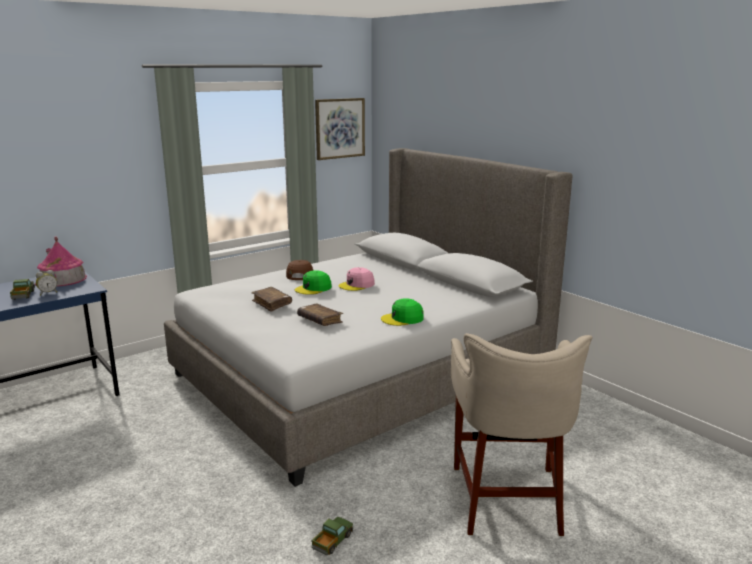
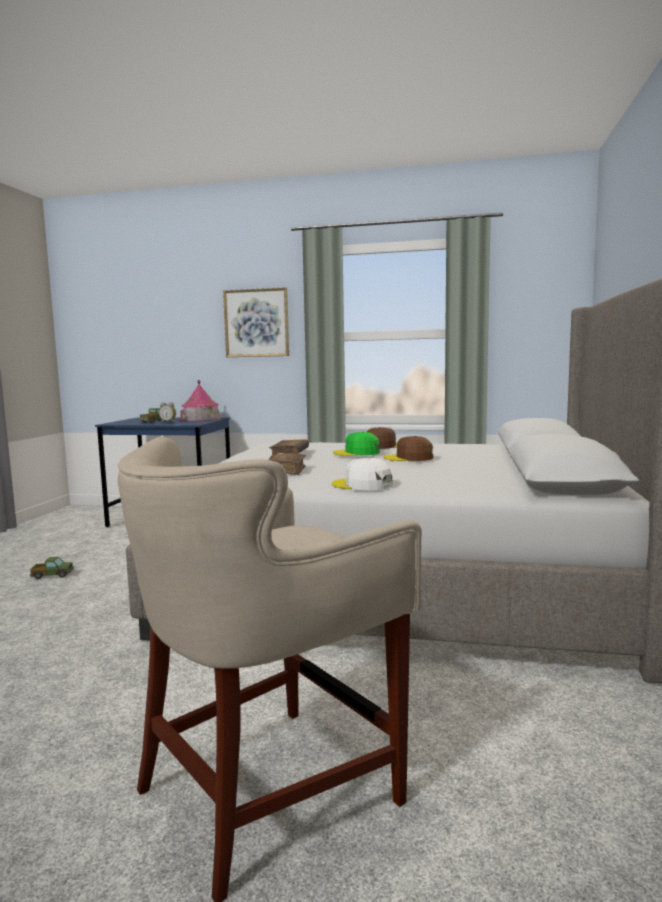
camera: 50 degrees right, 10 degrees down
toy truck [311,517,353,555] -> toy truck moved to [30,557,74,579]
picture [315,98,365,160] -> picture moved to [223,287,289,357]
pink cap [338,267,375,291] -> brown cap [383,436,433,461]
green cap [381,298,424,326] -> white cap [332,458,393,491]

